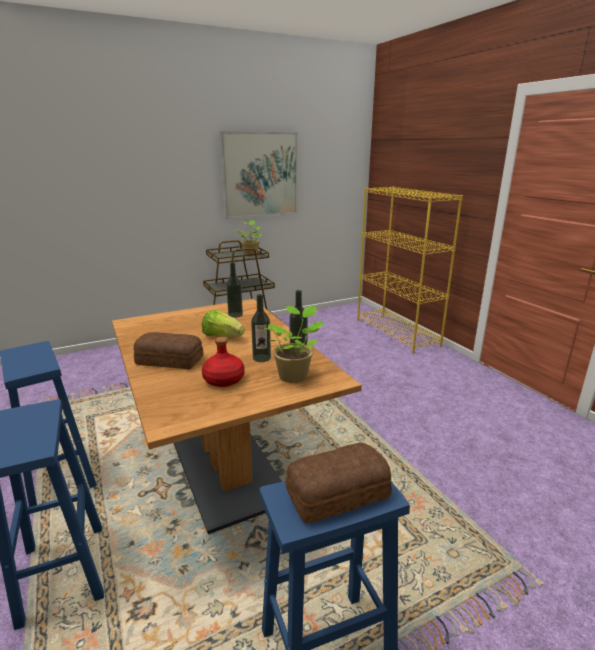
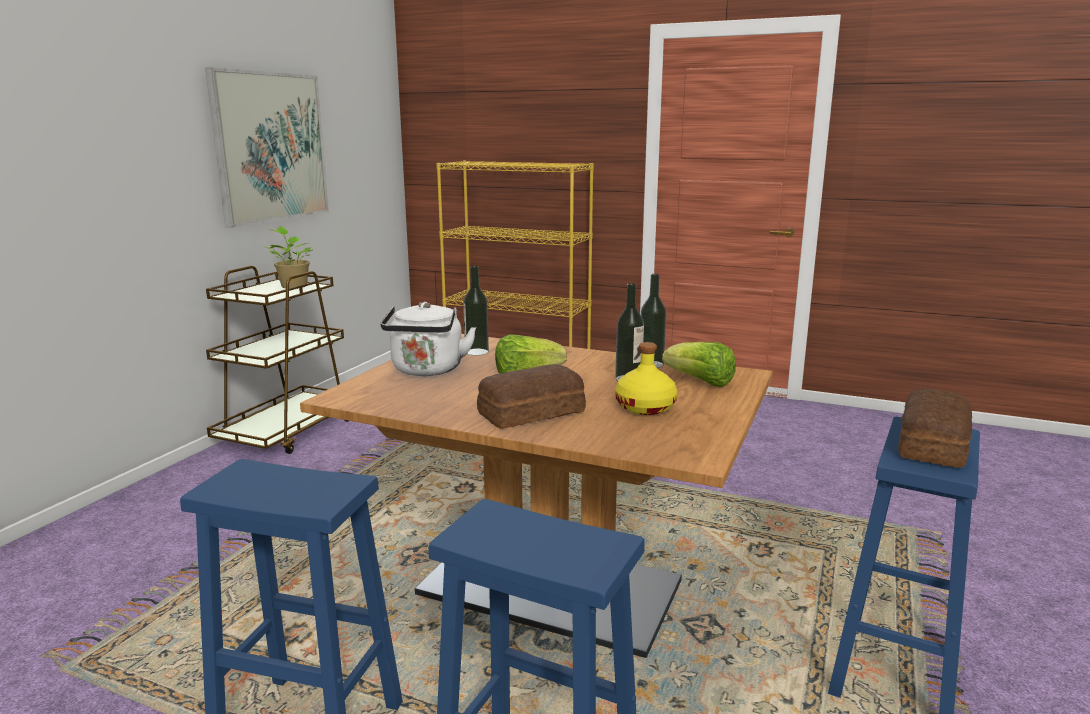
camera: 40 degrees left, 5 degrees down
red bottle [202,337,244,387] -> yellow bottle [615,342,677,415]
potted plant [264,305,324,383] -> lettuce [662,342,736,387]
none -> white kettle [381,302,477,376]

